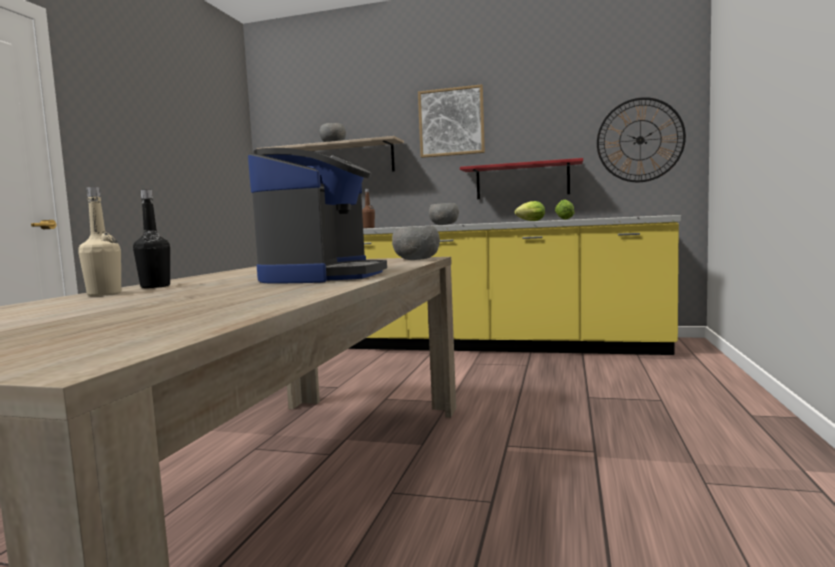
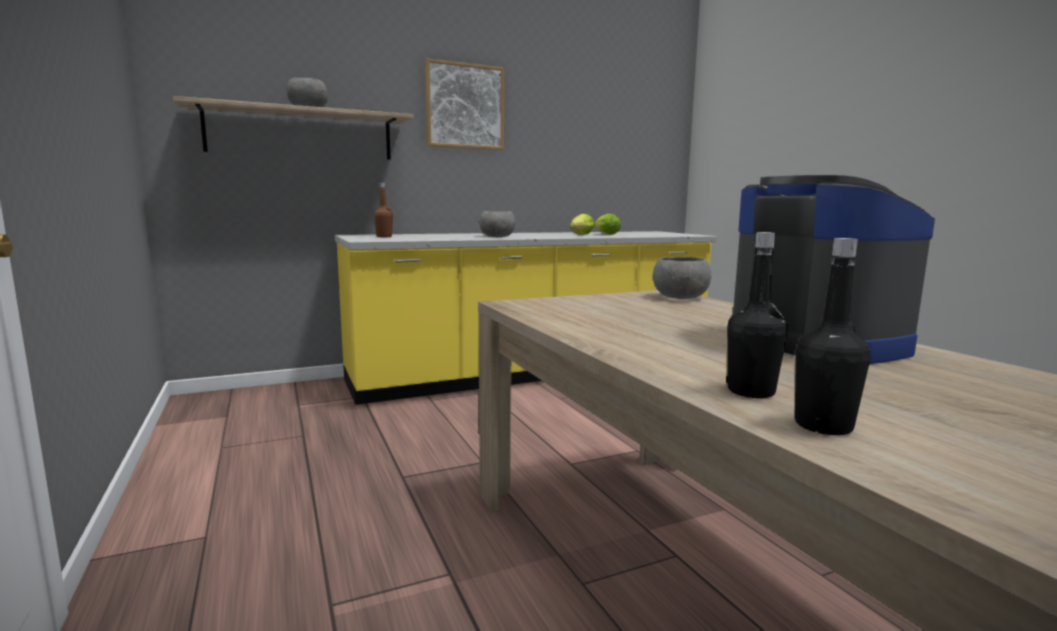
camera: 40 degrees left, 5 degrees up
beige bottle [78,187,121,296] -> black bottle [795,238,871,435]
red shelf [460,158,583,199] -> none
wall clock [597,97,686,182] -> none

